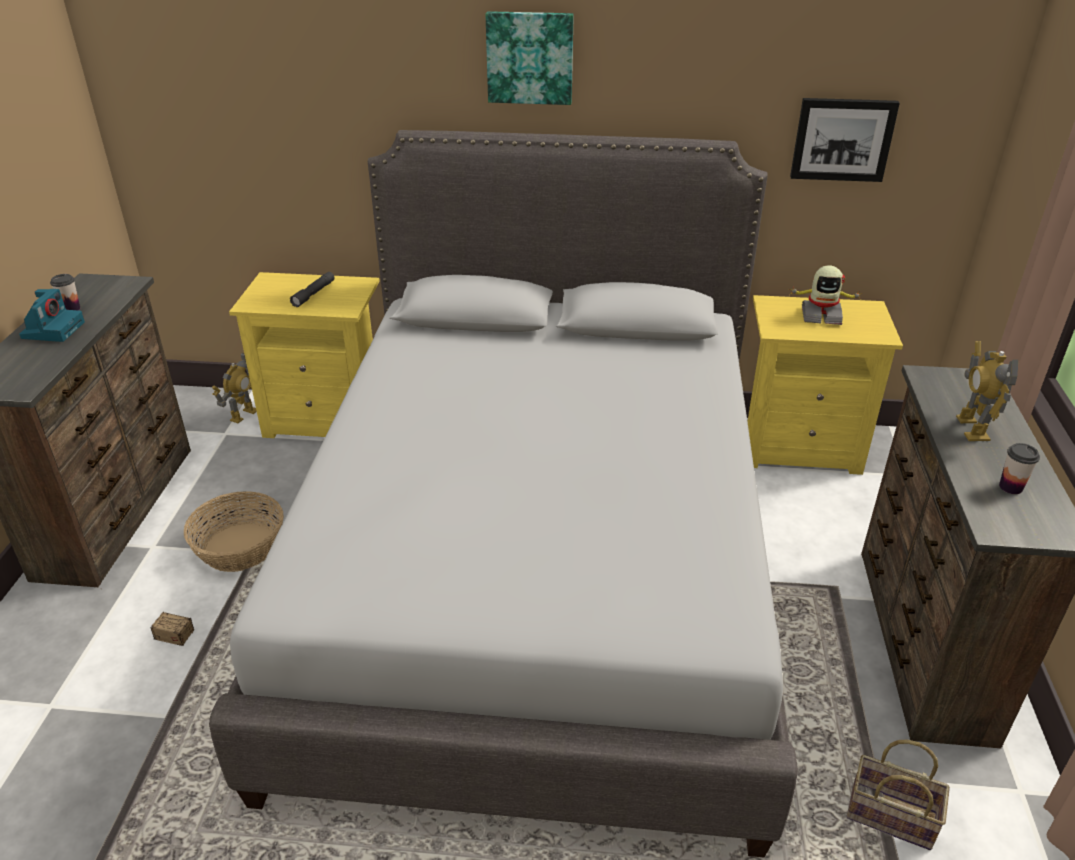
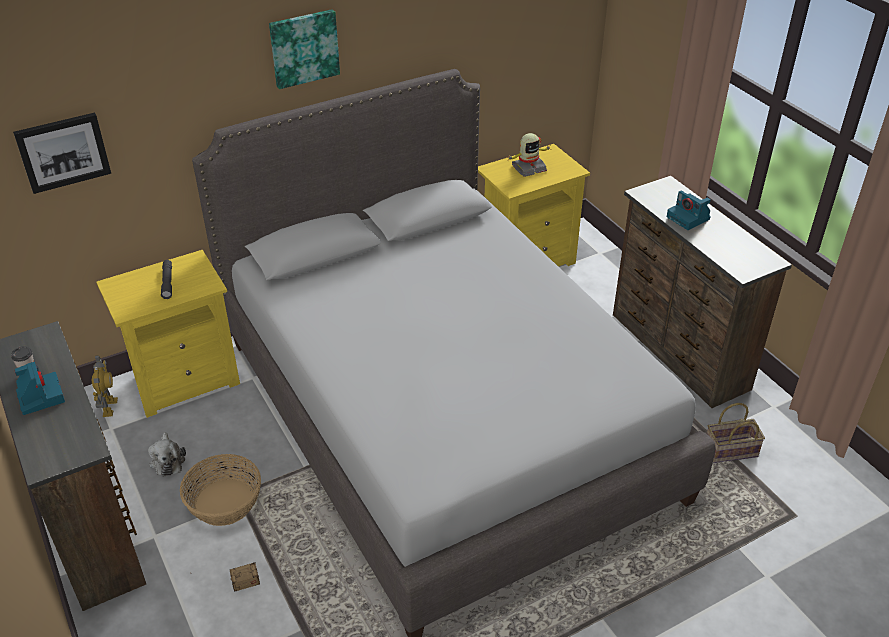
camera: 35 degrees left, 5 degrees up
picture [790,98,900,182] -> picture moved to [13,113,111,194]
toy robot [956,341,1019,441] -> camera [667,191,711,230]
cup [999,443,1040,494] -> none
none -> plush toy [148,432,186,477]

